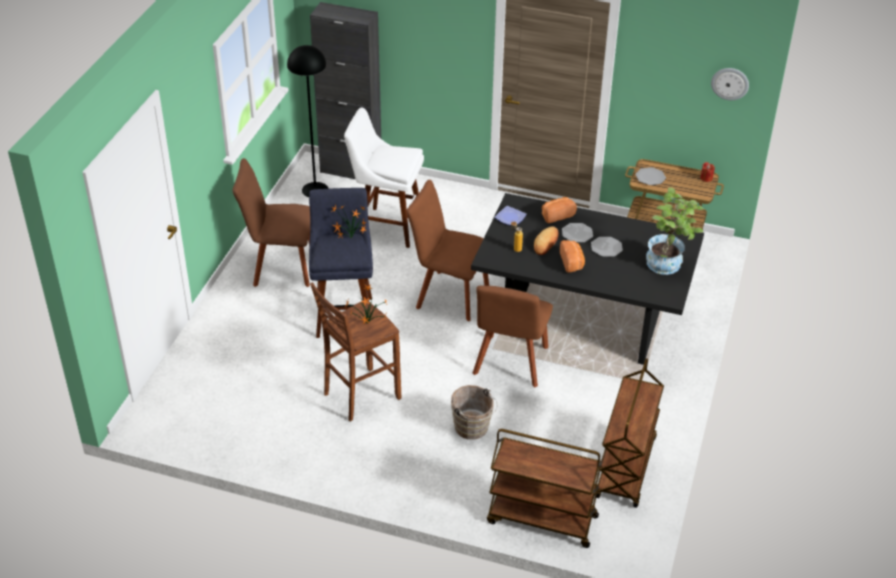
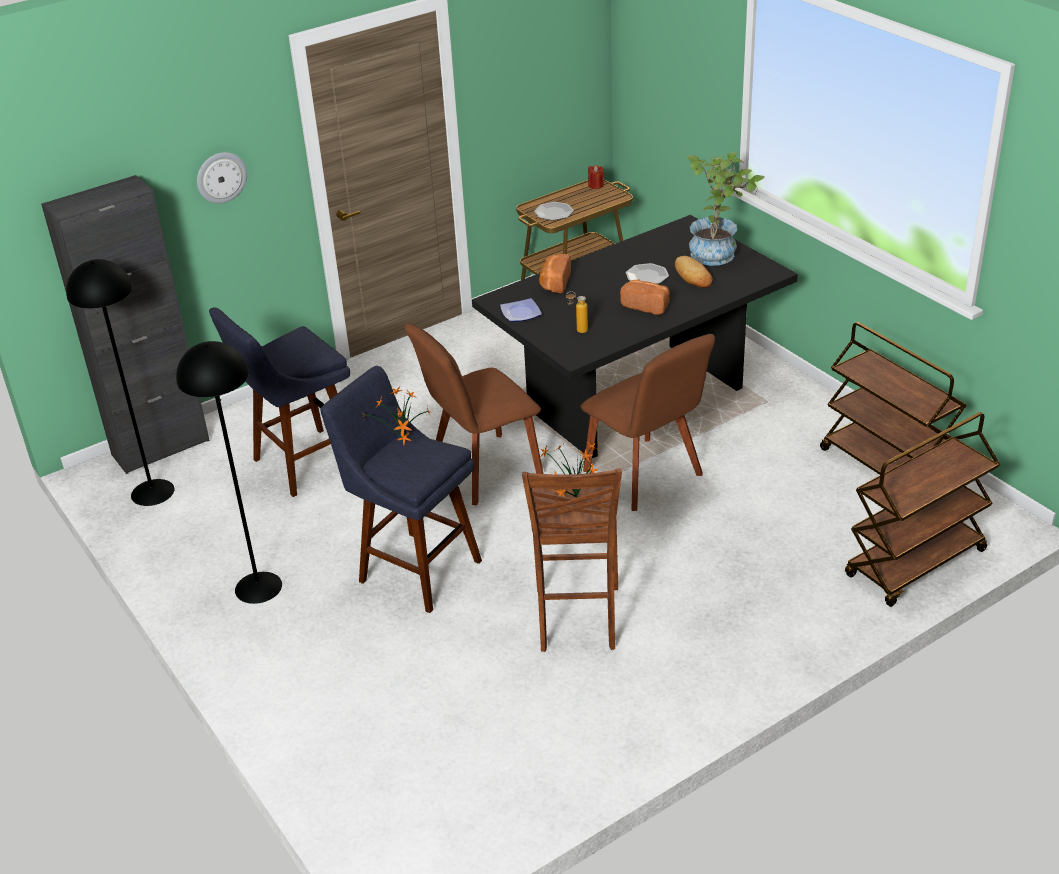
camera: 50 degrees left, 5 degrees down
brown chair [233,158,310,287] -> black floor lamp [176,341,282,604]
white stool [344,107,424,248] -> blue stool [209,307,350,497]
brown bucket [451,385,498,440] -> none
bread [534,226,559,255] -> bread moved to [675,256,713,288]
plate [562,223,593,242] -> none
wall clock [711,68,749,100] -> wall clock moved to [197,152,247,204]

